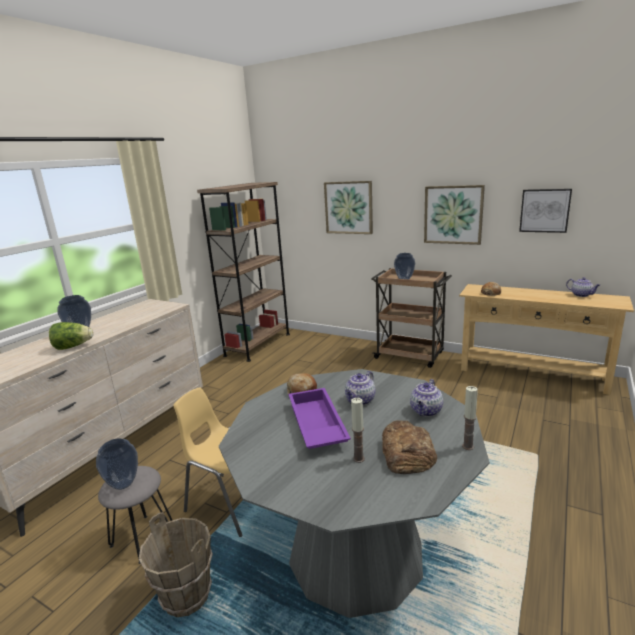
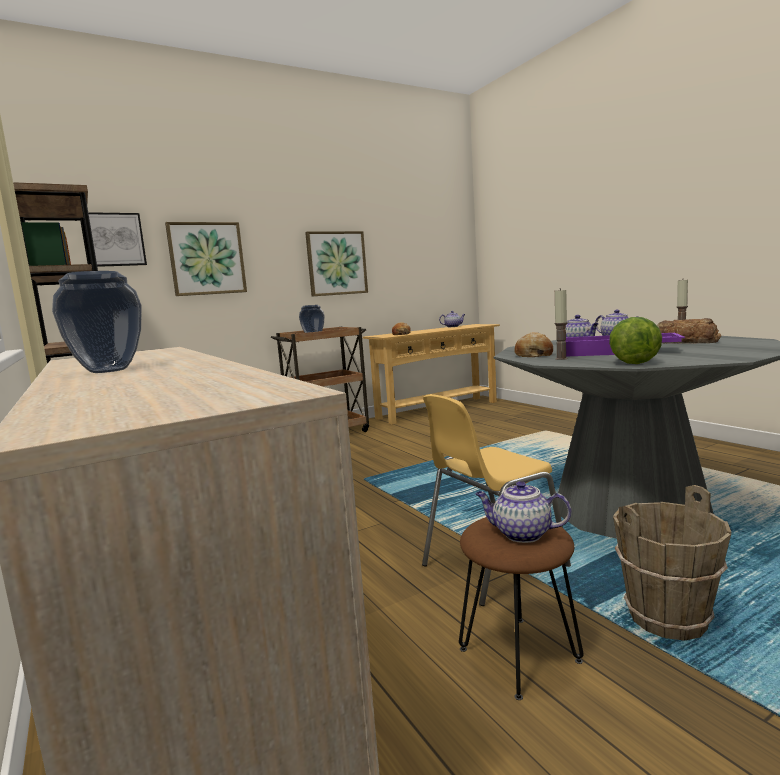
camera: 60 degrees left, 10 degrees down
lettuce [49,322,93,350] -> lettuce moved to [609,317,662,364]
vase [96,438,138,490] -> teapot [475,481,571,543]
grey stool [98,466,172,564] -> brown stool [459,517,583,700]
candle [351,398,365,463] -> candle moved to [555,288,568,360]
picture [519,189,572,233] -> picture moved to [88,212,147,267]

